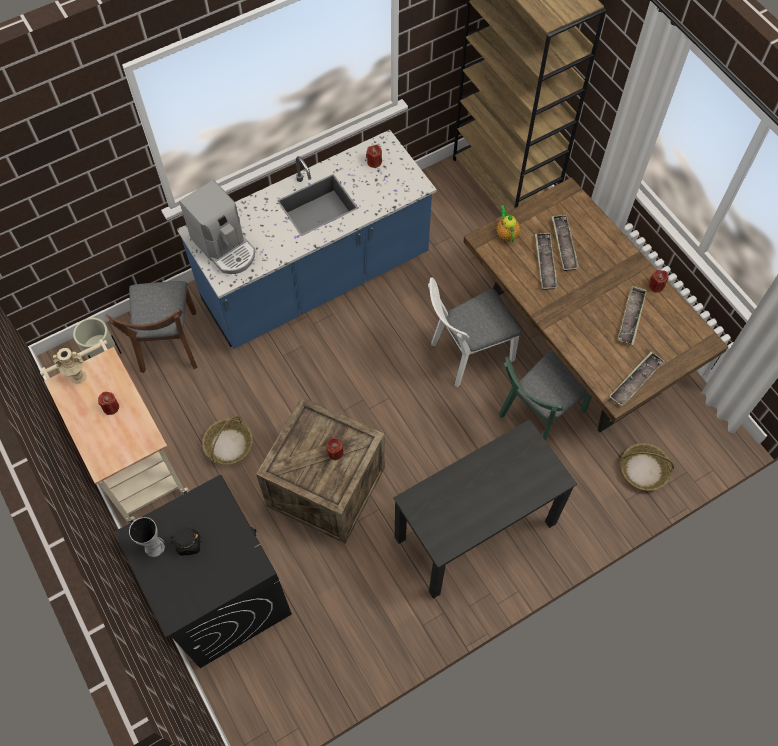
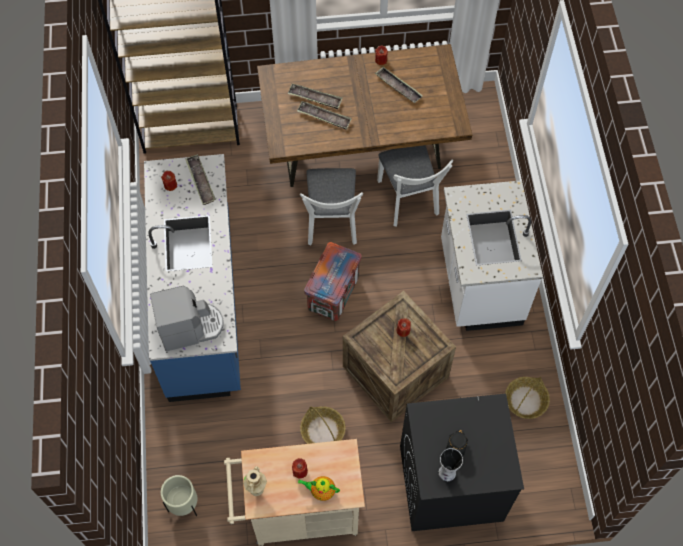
camera: 65 degrees left, 0 degrees up
brown chair [105,281,198,373] -> none
black desk [393,419,577,599] -> white counter [441,180,543,331]
teapot [496,205,520,242] -> teapot moved to [298,476,340,501]
green chair [499,349,592,441] -> white chair [377,145,453,227]
tray [609,352,664,407] -> tray moved to [185,154,216,205]
basket [621,443,674,491] -> basket moved to [505,377,550,419]
none -> crate [304,242,362,321]

